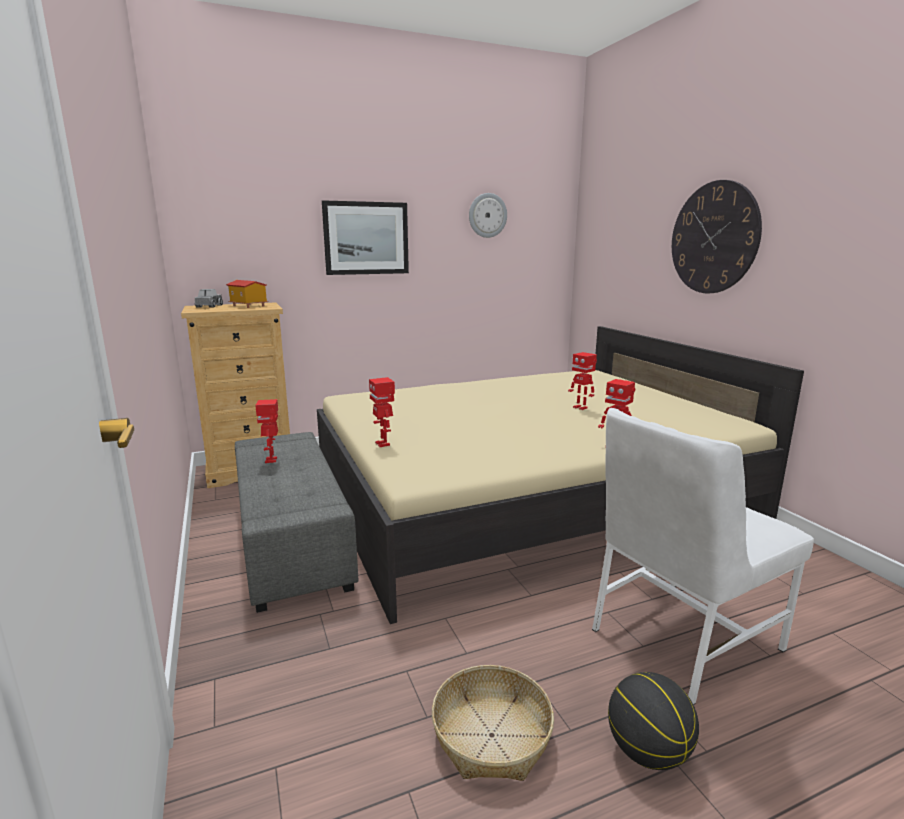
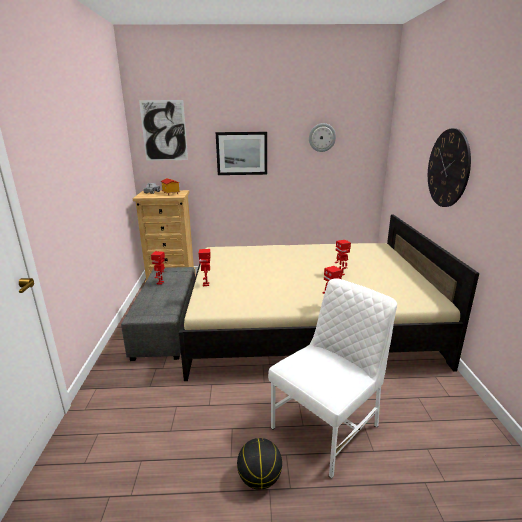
camera: 20 degrees right, 5 degrees up
basket [432,665,554,781] -> none
white chair [592,408,814,705] -> white chair turned 150 degrees clockwise [268,278,397,479]
none -> picture [139,100,188,161]

